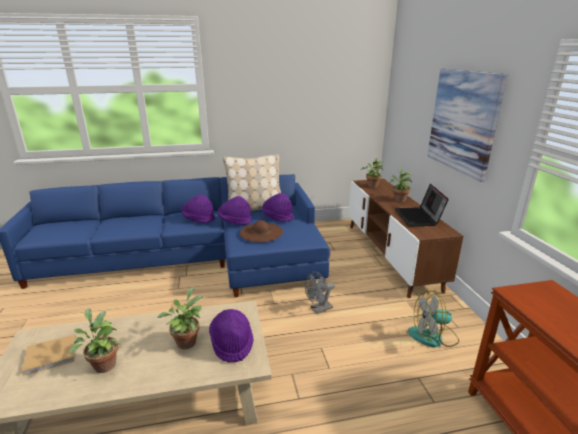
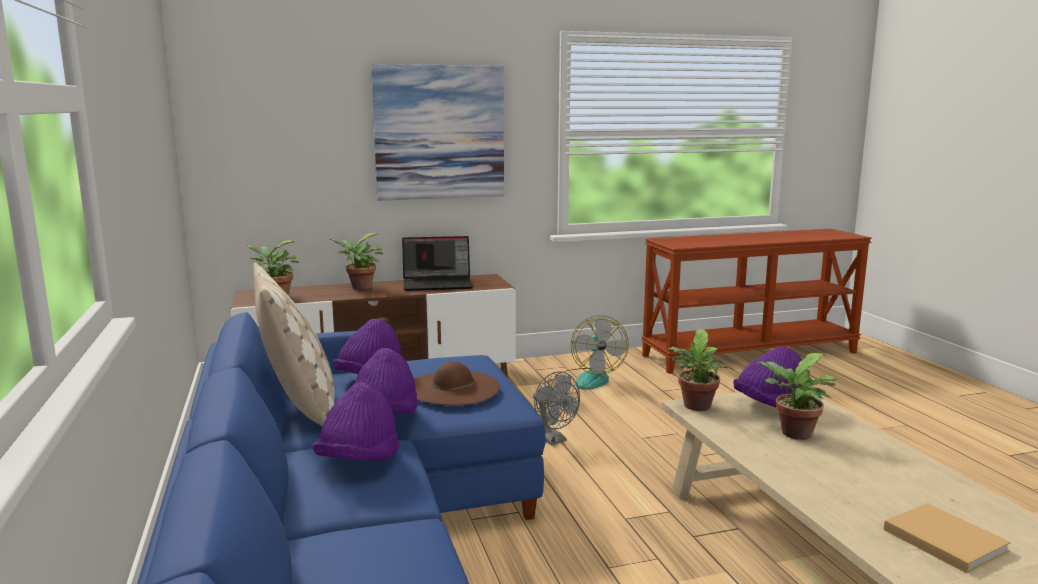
camera: 95 degrees left, 10 degrees down
potted plant [69,309,120,373] -> potted plant moved to [667,329,735,411]

